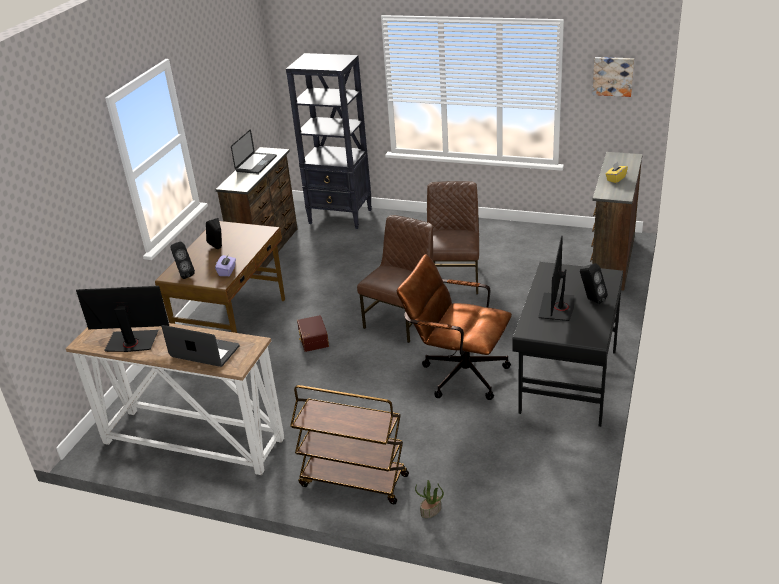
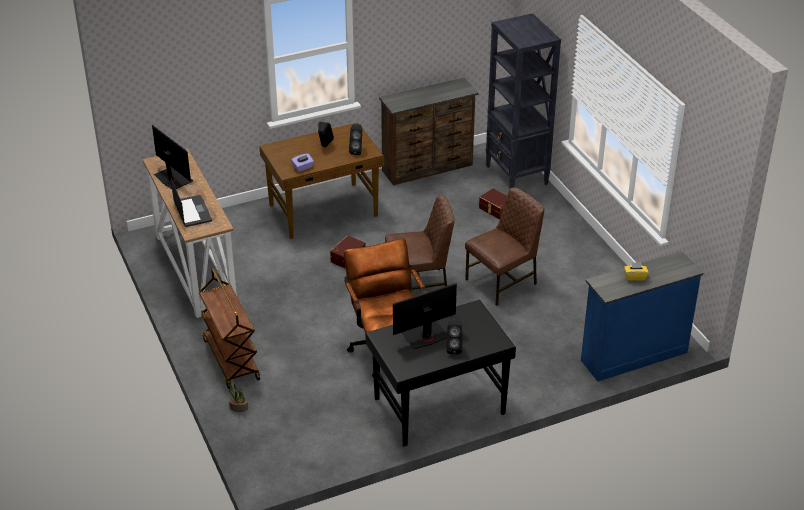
camera: 45 degrees right, 5 degrees up
black speaker [170,241,195,279] -> black speaker moved to [349,124,362,155]
laptop [231,129,277,174] -> none
brown dresser [590,152,643,290] -> blue dresser [581,251,703,381]
picture [592,57,634,97] -> none
none -> brown storage box [479,189,507,220]

